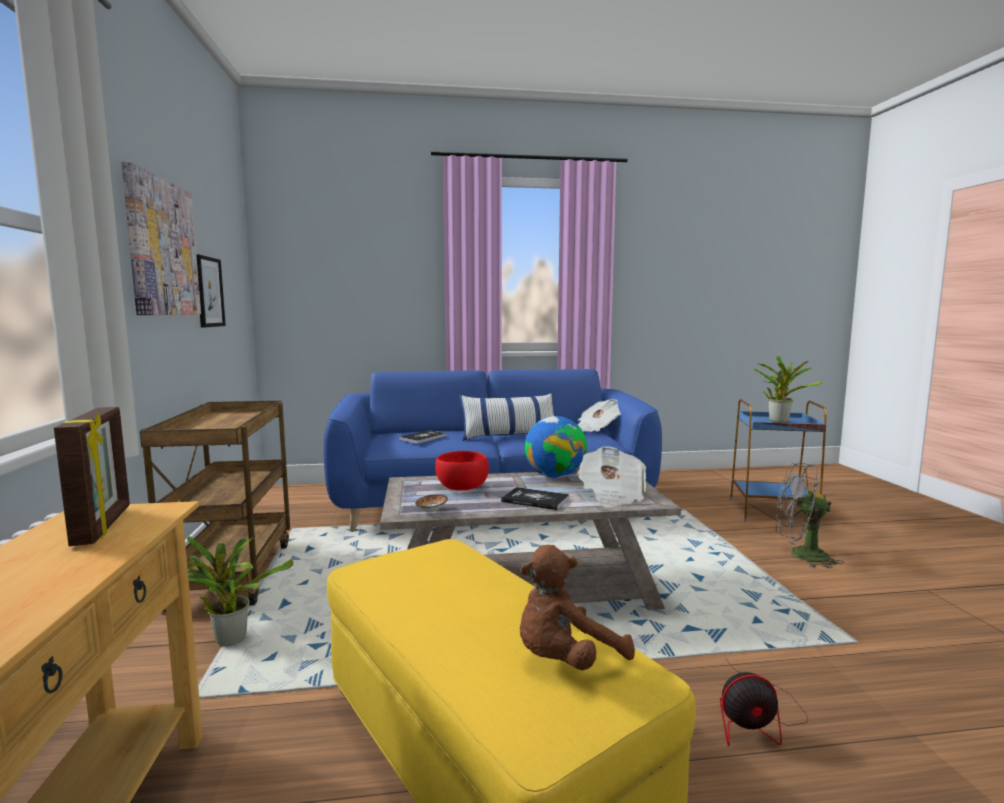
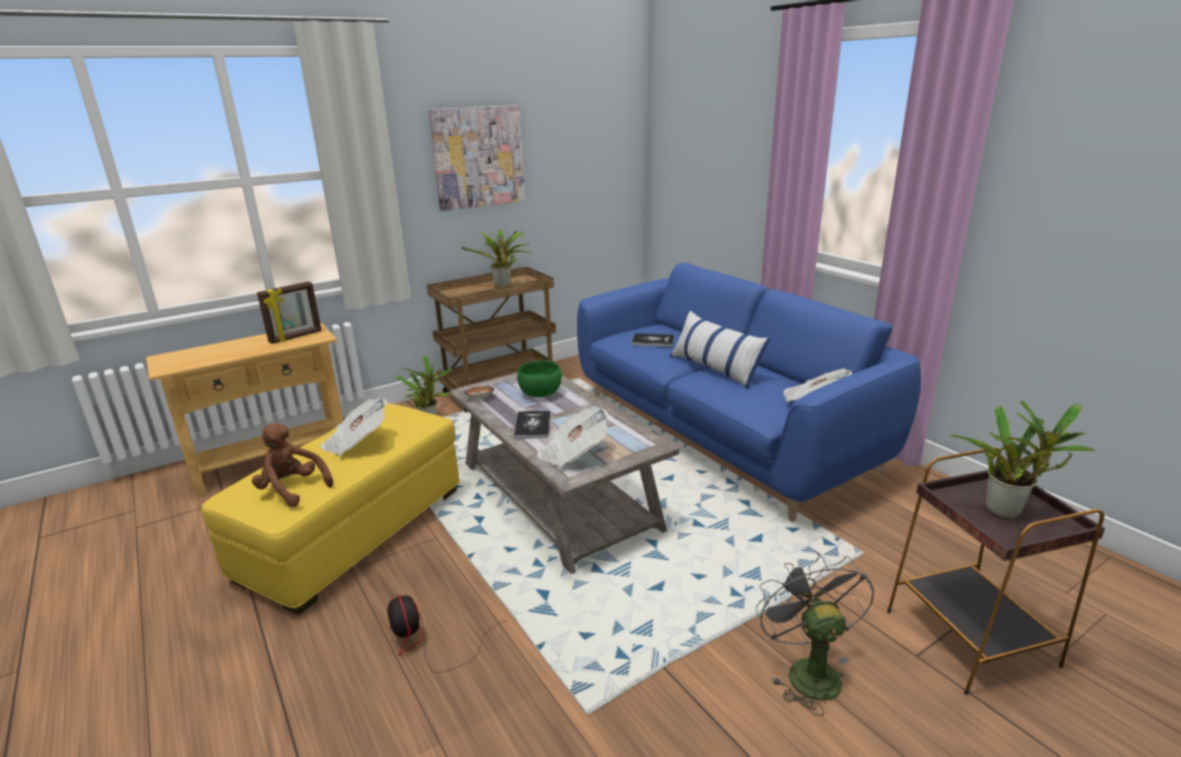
camera: 65 degrees right, 15 degrees up
picture [196,254,226,328] -> none
red bowl [435,451,489,490] -> green bowl [517,361,562,397]
globe [525,416,587,478] -> none
blue side table [730,399,827,525] -> brown side table [887,447,1105,695]
none -> newspaper [320,398,388,456]
none -> potted plant [462,230,532,288]

